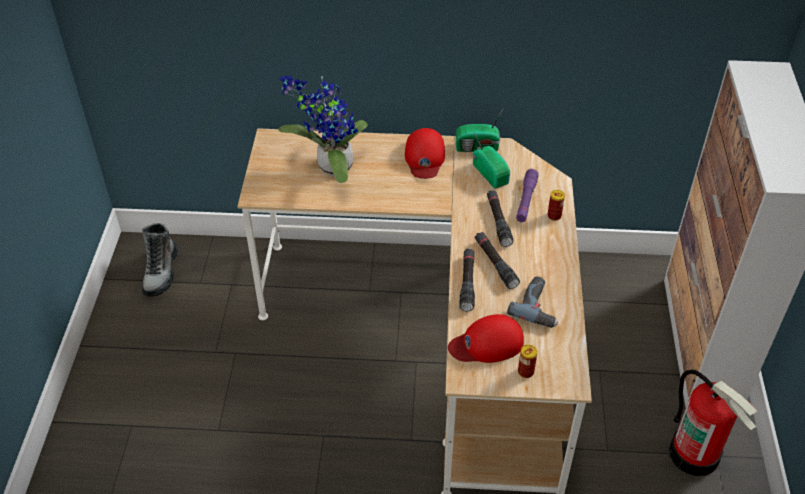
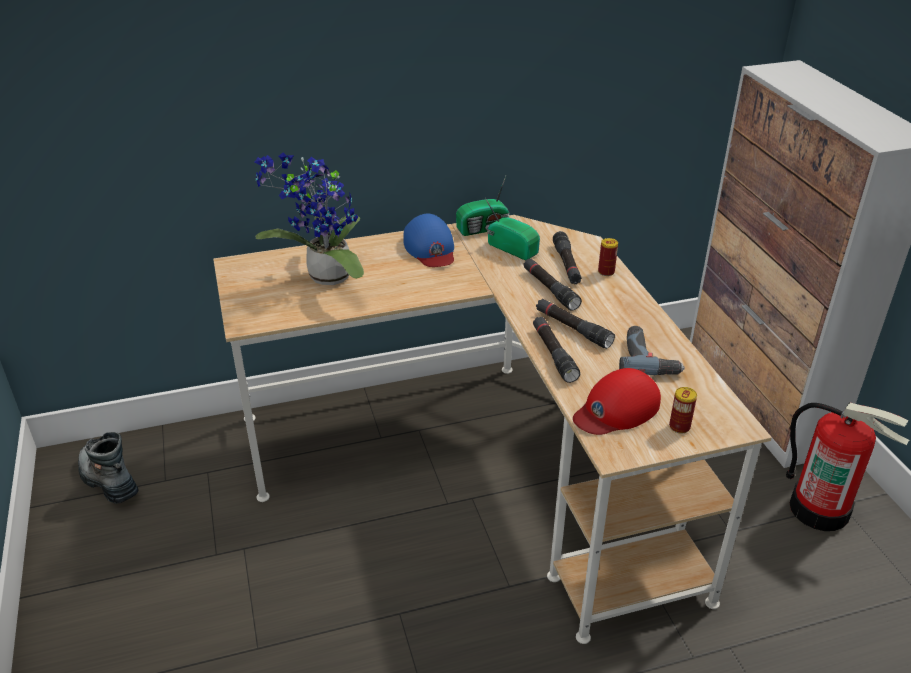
camera: 20 degrees left, 10 degrees down
boot [142,223,178,297] -> boot turned 150 degrees clockwise [78,432,139,504]
red cap [405,128,445,179] -> blue cap [403,214,454,267]
purple flashlight [516,169,539,222] -> black flashlight [553,231,582,284]

